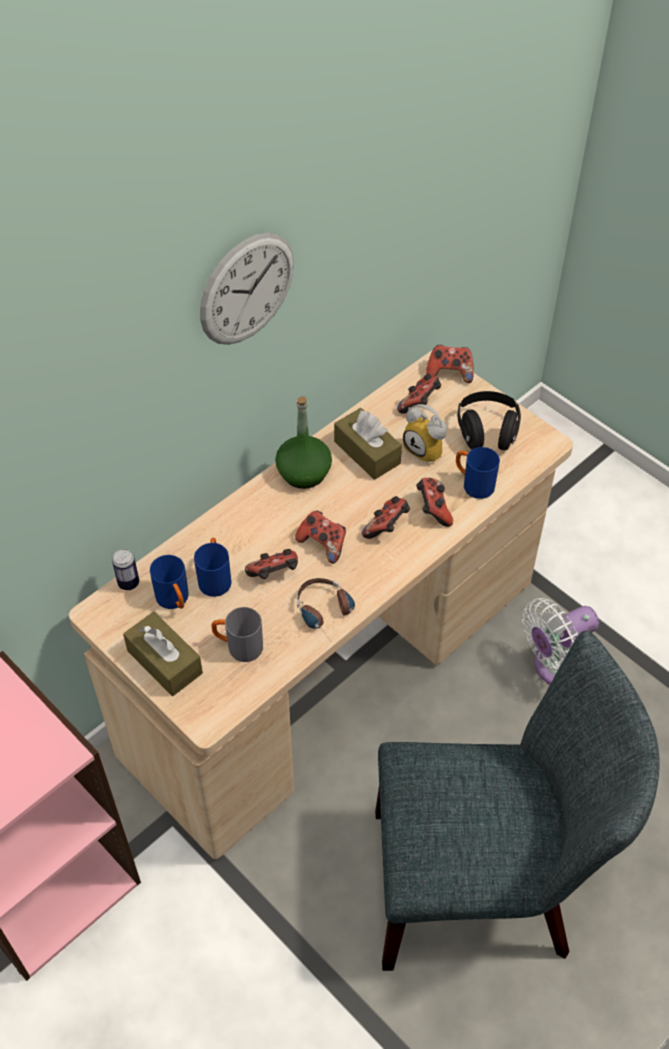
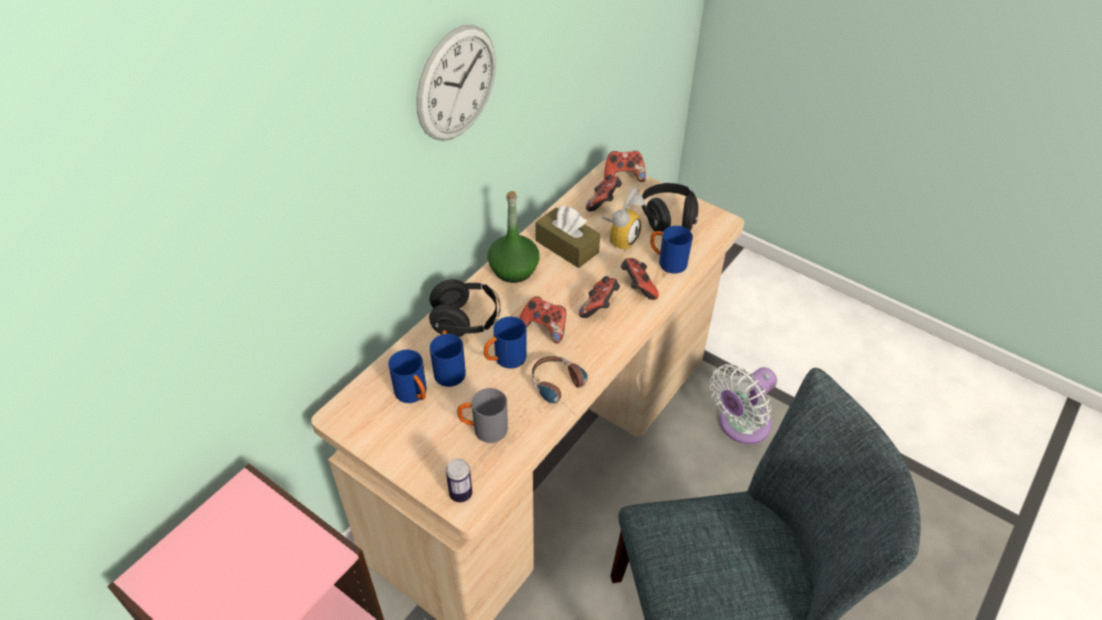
camera: 10 degrees left, 5 degrees down
can [112,549,139,590] -> can moved to [446,459,472,502]
brown tissue box [123,612,203,696] -> none
game controller [245,549,298,579] -> blue mug [484,317,526,368]
alarm clock [403,404,447,463] -> alarm clock turned 90 degrees counterclockwise [601,187,645,252]
none -> black headphones [429,279,500,337]

